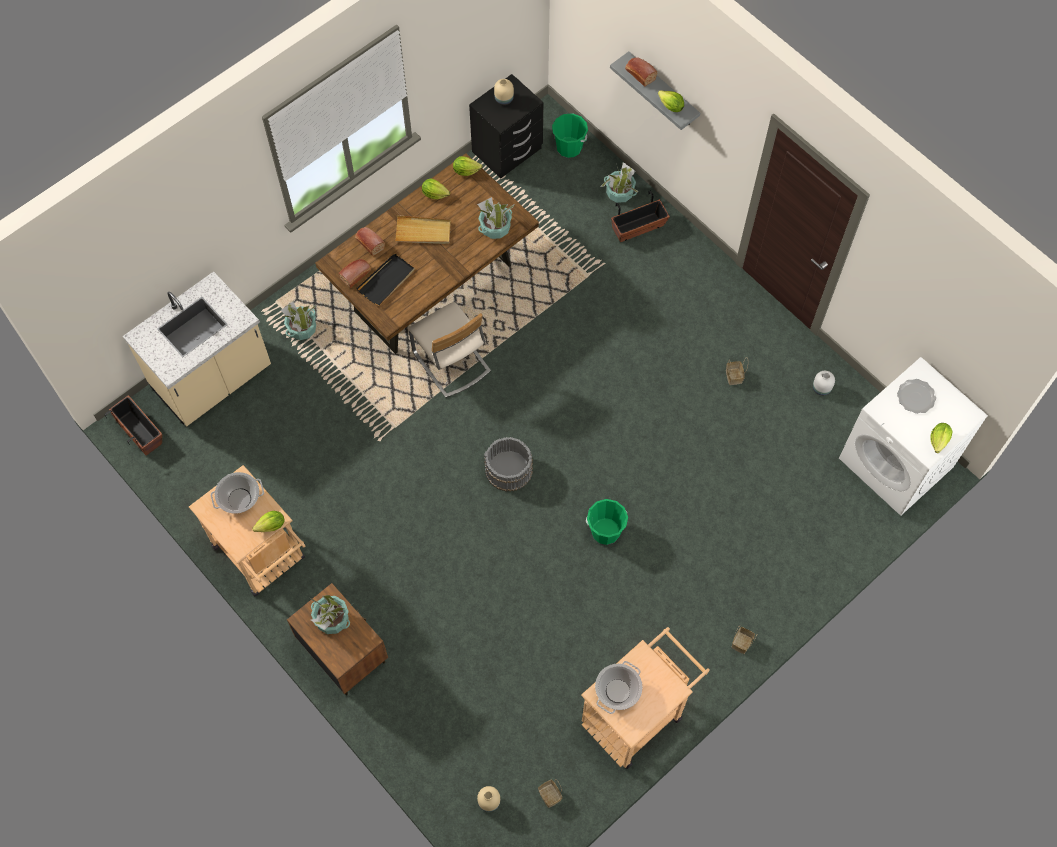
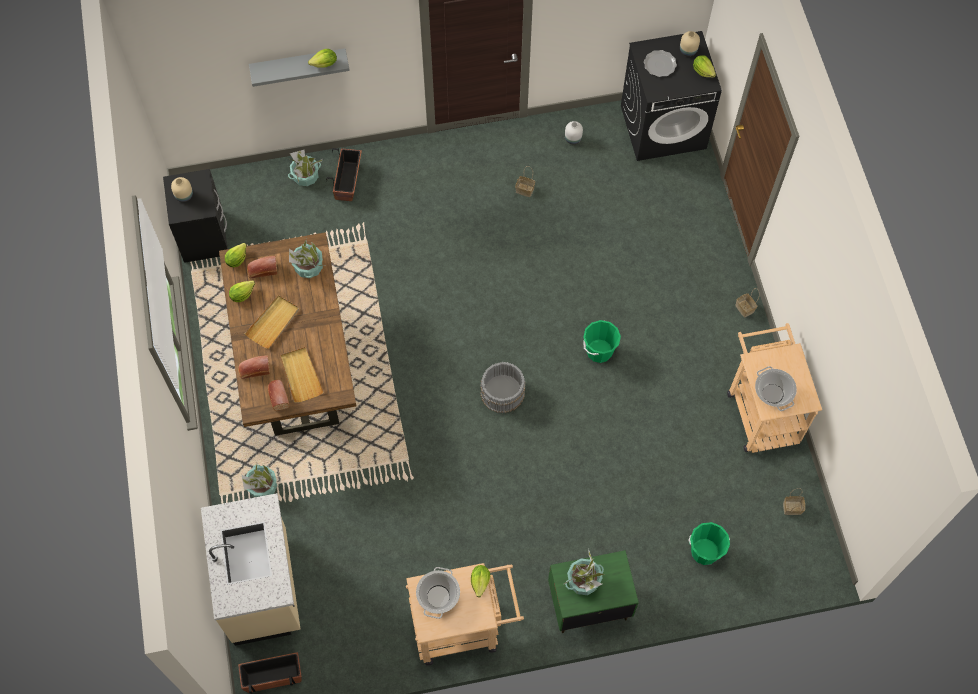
camera: 60 degrees left, 0 degrees up
brown nightstand [287,583,388,695] -> green nightstand [548,550,639,633]
black tray [356,253,415,306] -> beige tray [280,347,324,403]
beige chair [408,302,491,398] -> none
beige vase [477,786,500,812] -> beige vase moved to [680,31,700,57]
green bucket [552,113,588,158] -> green bucket moved to [689,522,730,565]
bread [625,57,658,87] -> bread moved to [247,256,277,278]
white washing machine [839,357,988,516] -> black washing machine [621,31,722,161]

